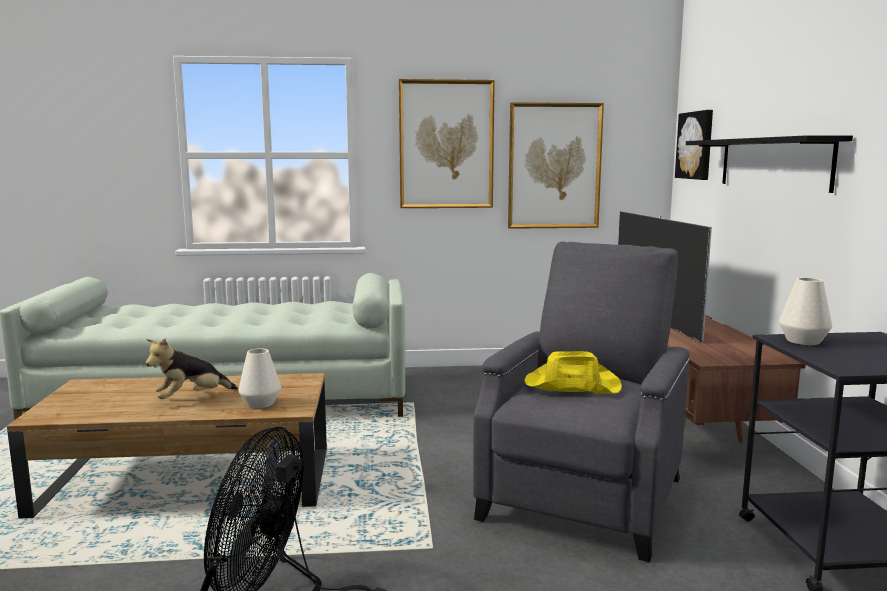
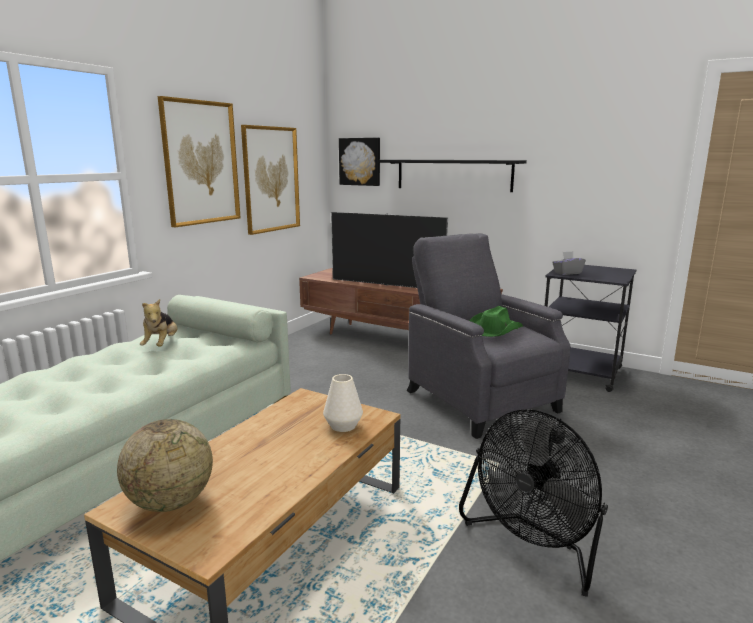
camera: 55 degrees left, 5 degrees up
plush toy [146,339,237,399] -> plush toy moved to [140,299,177,347]
yellow hat [524,351,622,393] -> green hat [469,306,523,337]
white vase [779,277,832,345] -> grey tissue box [552,251,586,275]
none -> globe [117,419,213,512]

